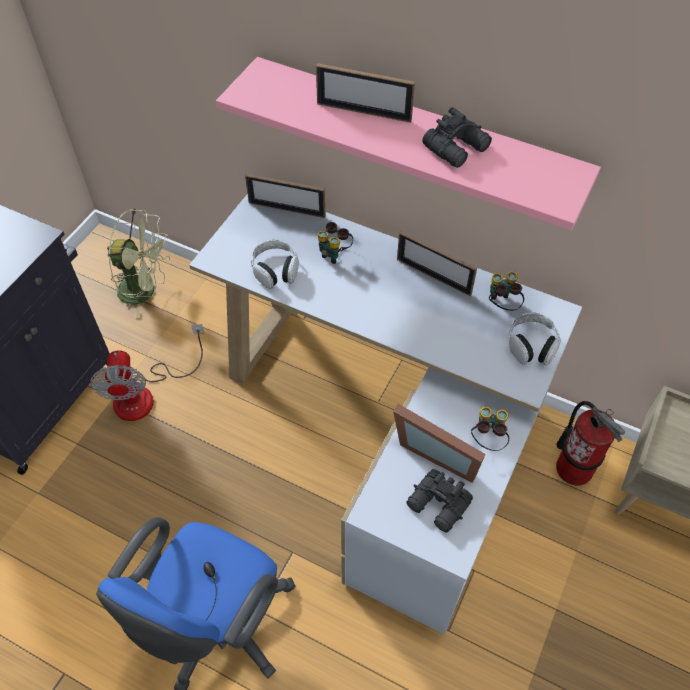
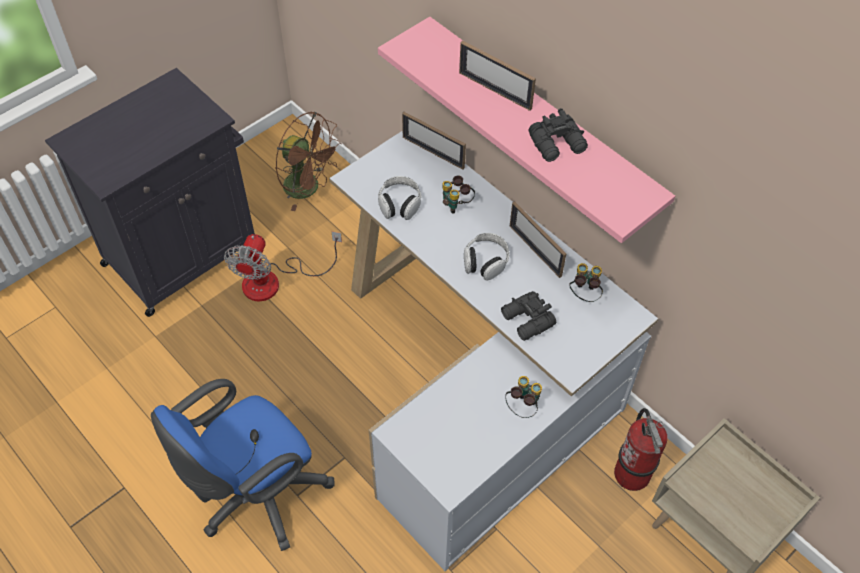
camera: 20 degrees right, 0 degrees up
green fan [107,209,170,318] -> brown fan [275,112,342,211]
picture frame [393,404,486,483] -> none
black binoculars [406,469,473,533] -> black binoculars moved to [501,291,556,341]
headphones [509,312,561,366] -> headphones moved to [464,233,509,280]

